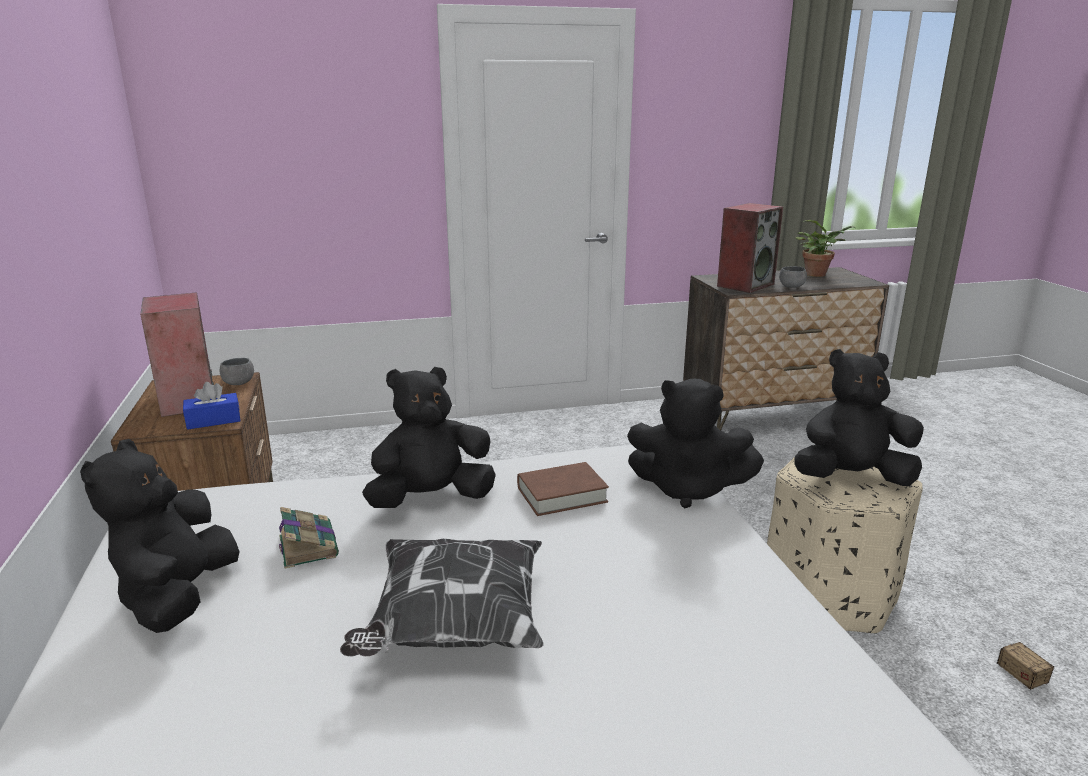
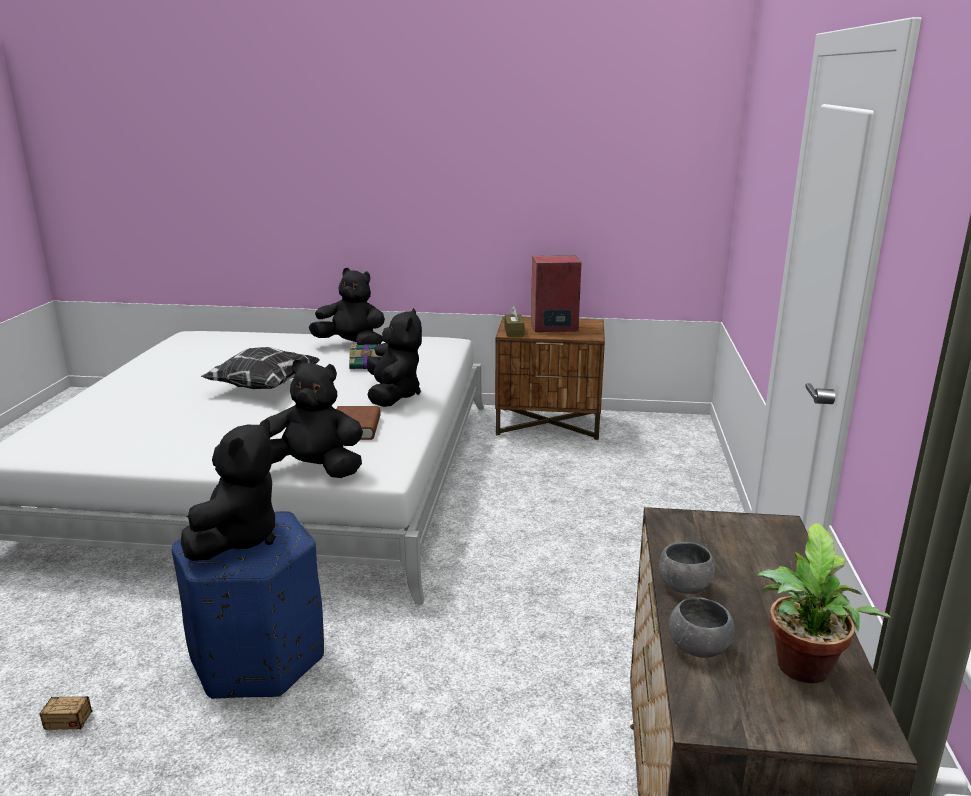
camera: 110 degrees right, 0 degrees up
blue tissue box [183,382,241,430] -> brown tissue box [505,305,525,337]
grey bowl [220,358,254,385] -> grey bowl moved to [669,598,735,658]
black plush toy [627,379,764,508] -> black plush toy turned 60 degrees clockwise [260,359,363,478]
speaker [717,203,783,293] -> none
beige ottoman [767,458,923,634] -> blue ottoman [172,511,324,699]

